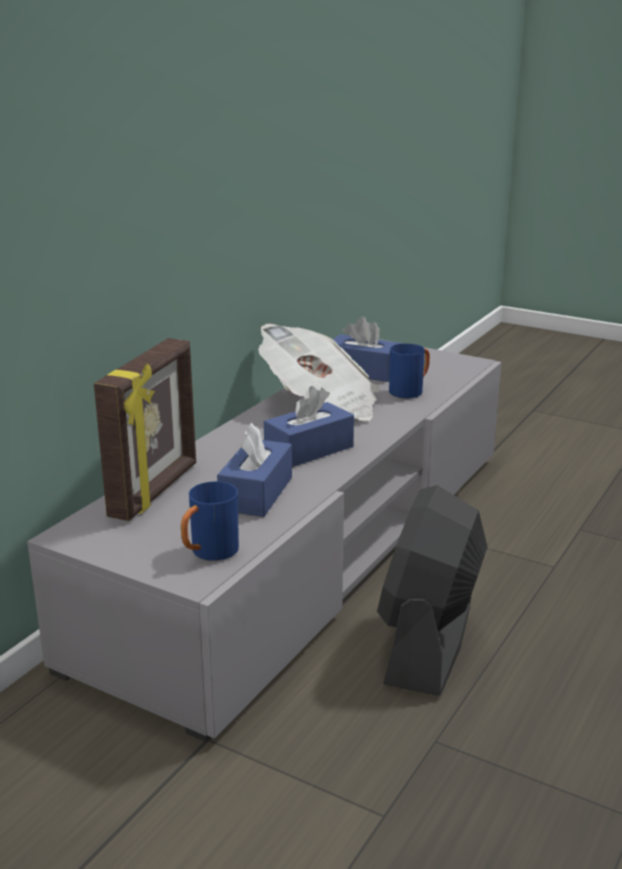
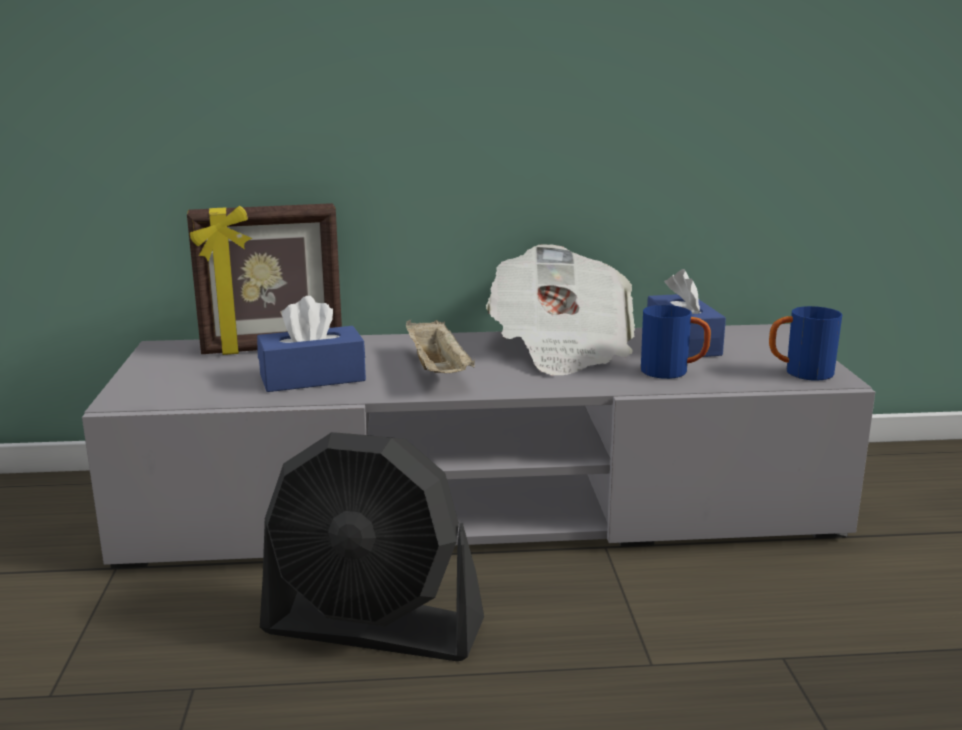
camera: 55 degrees right, 5 degrees down
blue mug [181,481,239,561] -> blue mug moved to [769,306,842,381]
blue tissue box [264,386,354,467] -> beige tray [406,320,475,373]
black fan [377,485,487,696] -> black fan turned 150 degrees counterclockwise [260,432,484,661]

